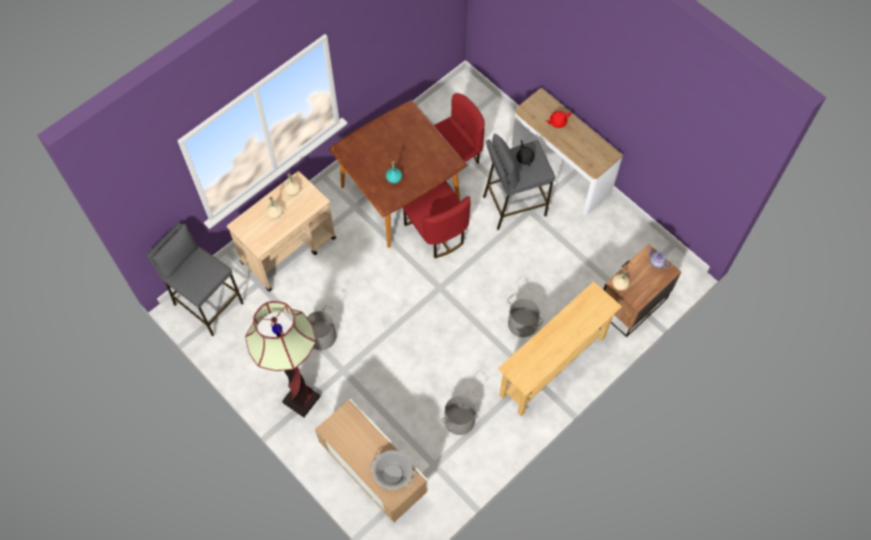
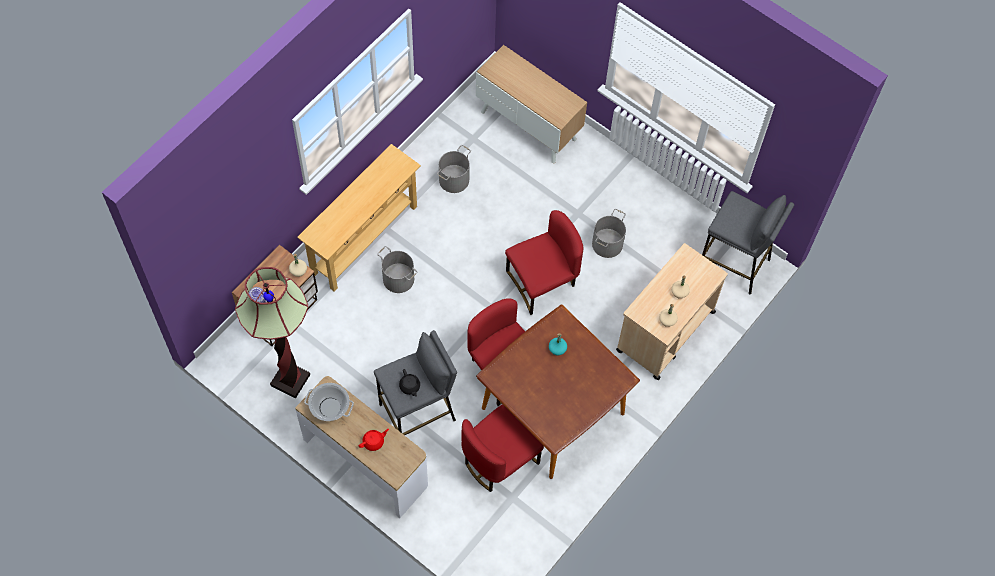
camera: 170 degrees right, 0 degrees up
floor lamp [245,301,321,417] -> floor lamp moved to [235,267,310,398]
cooking pot [369,450,416,490] -> cooking pot moved to [304,383,354,421]
none -> red chair [505,210,583,315]

